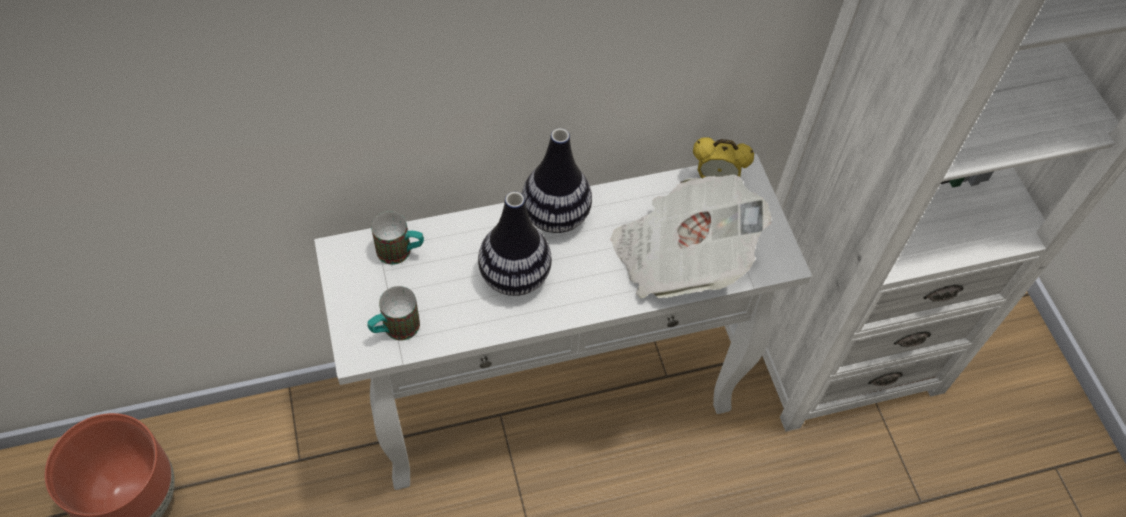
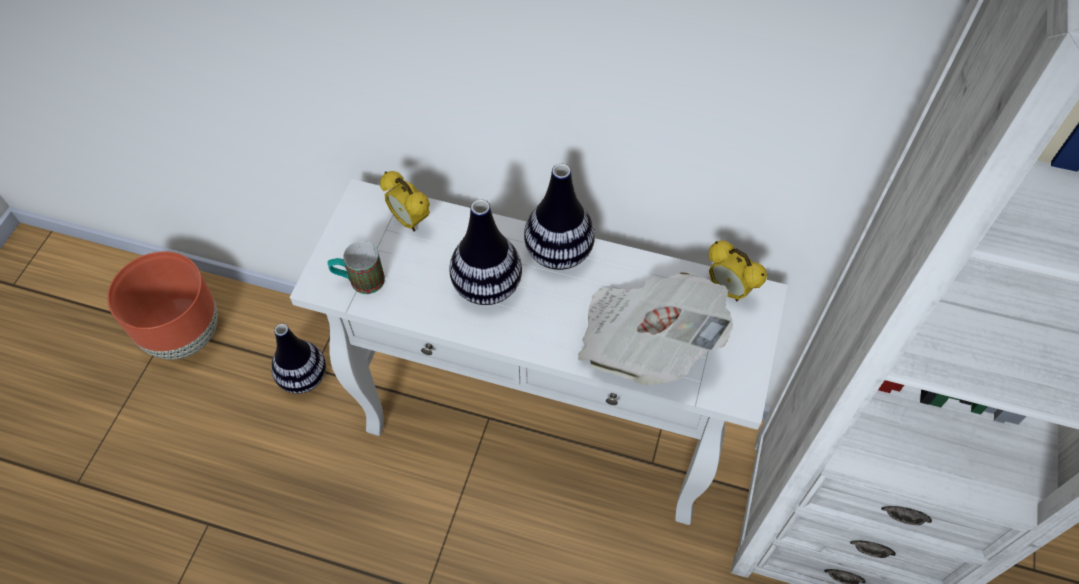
camera: 35 degrees right, 0 degrees up
mug [371,211,424,265] -> alarm clock [380,171,430,232]
none -> vase [271,324,326,394]

